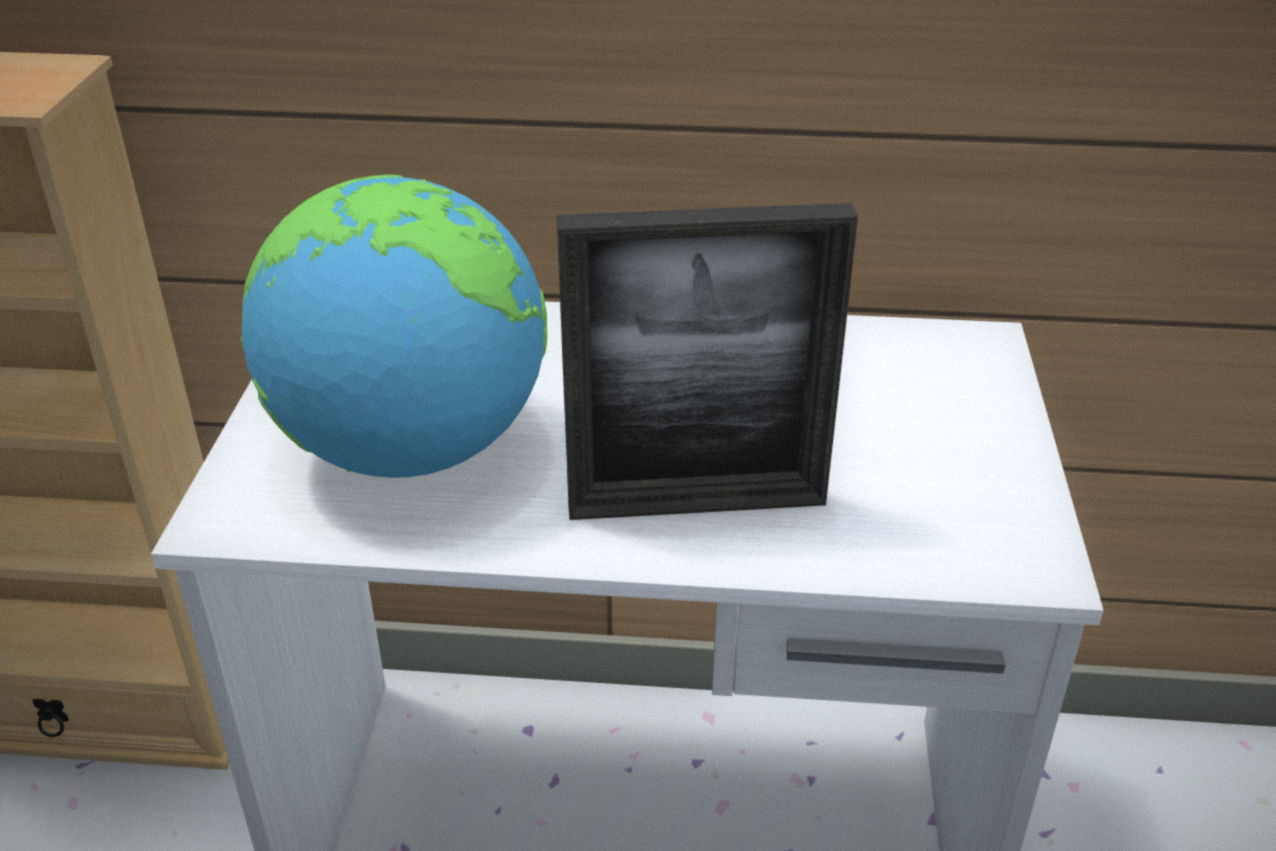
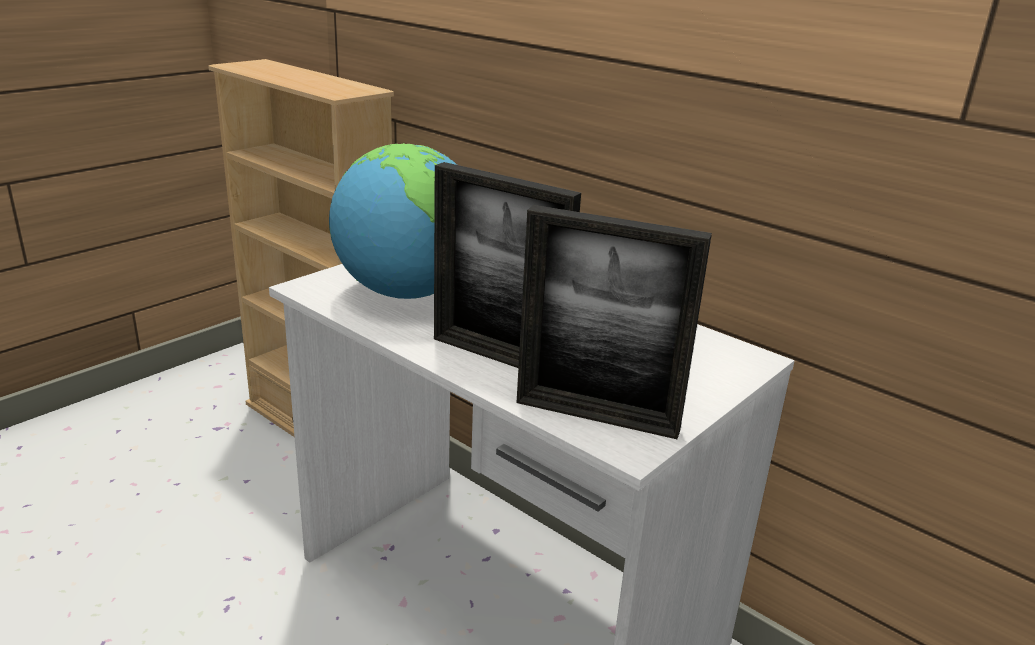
camera: 35 degrees right, 10 degrees down
none -> picture frame [516,205,712,439]

